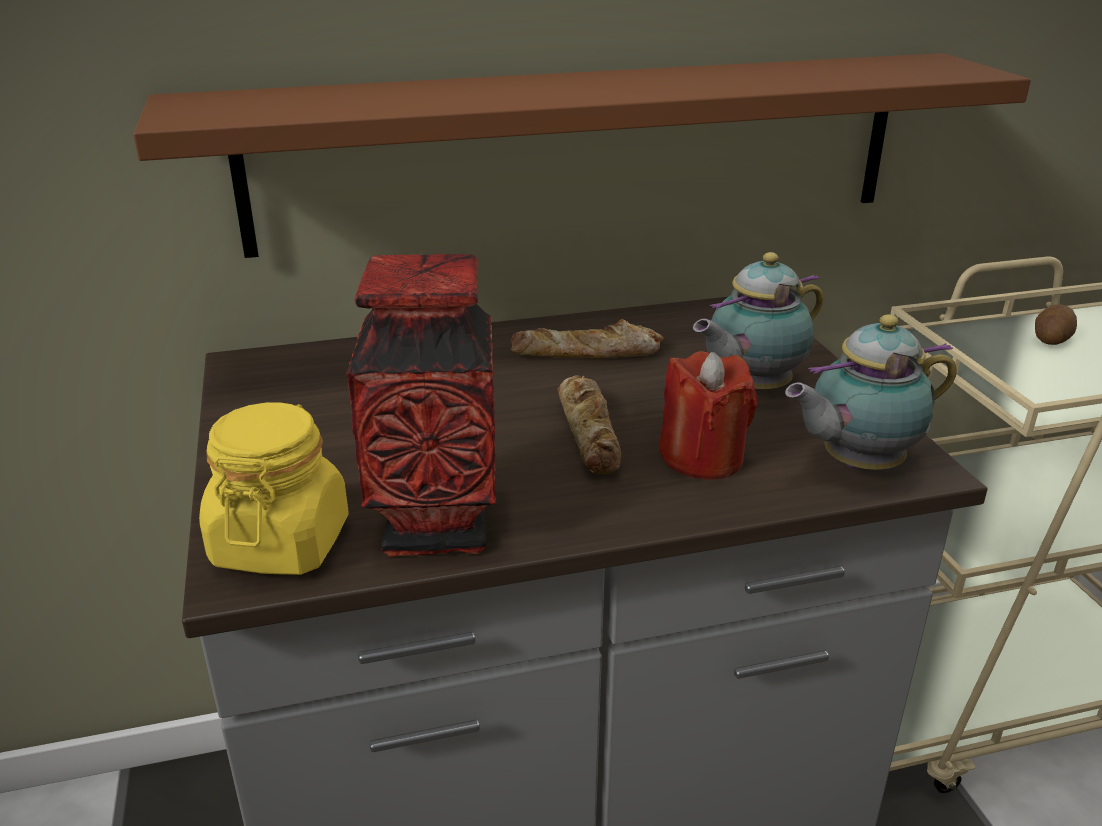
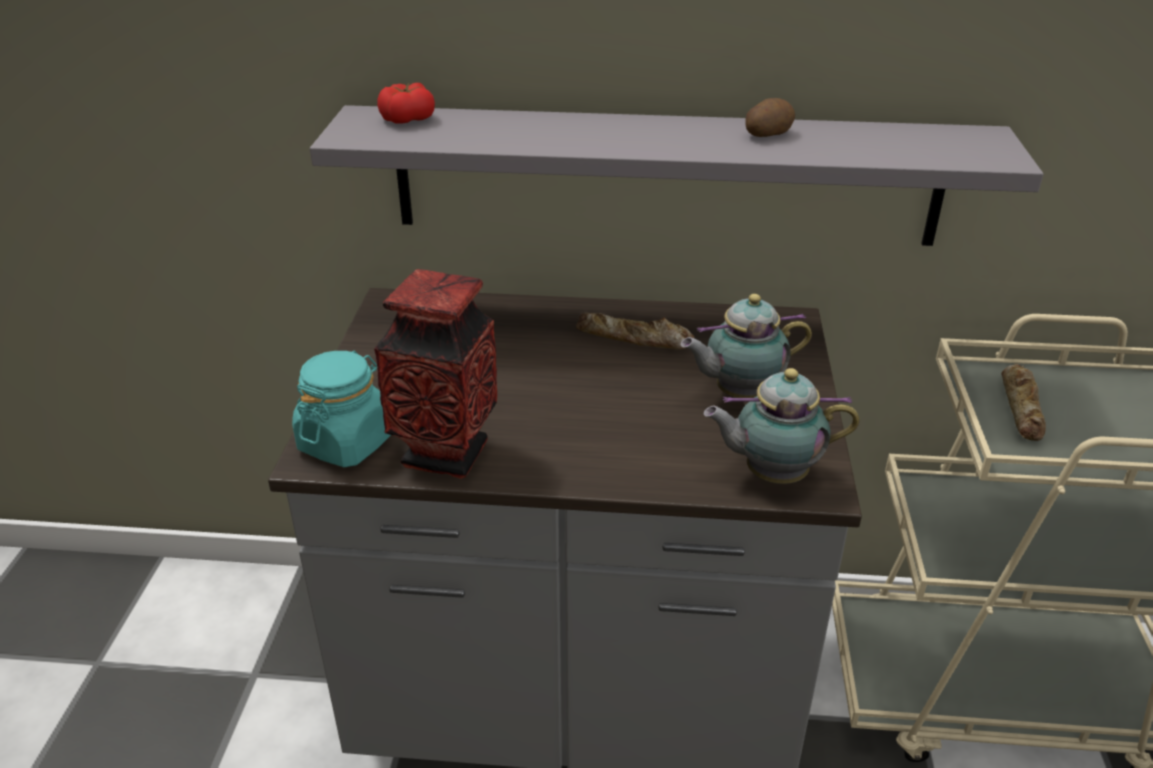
camera: 20 degrees right, 5 degrees up
brown shelf [133,53,1031,258] -> grey shelf [310,105,1043,246]
yellow jar [199,402,349,575] -> turquoise jar [292,351,391,467]
bread [558,375,621,475] -> bread moved to [1002,364,1046,441]
red candle [659,351,757,479] -> none
potato [1035,304,1077,345] -> potato moved to [745,98,795,137]
none -> tomato [377,82,435,124]

